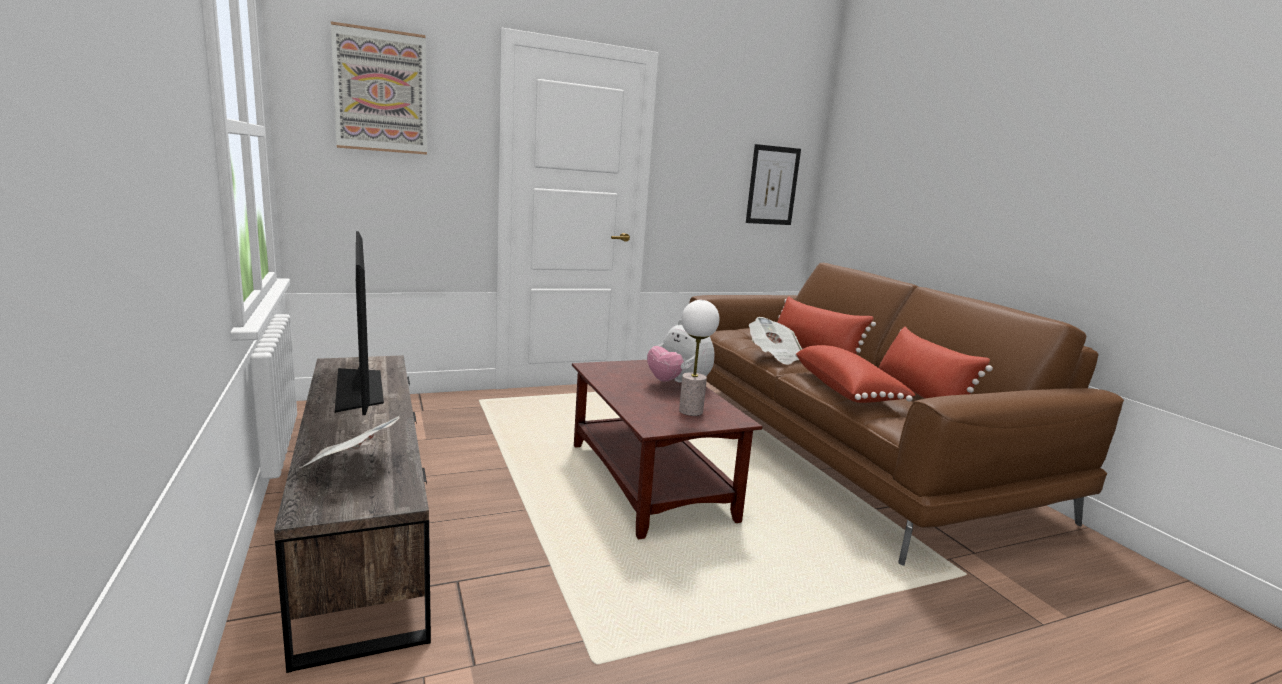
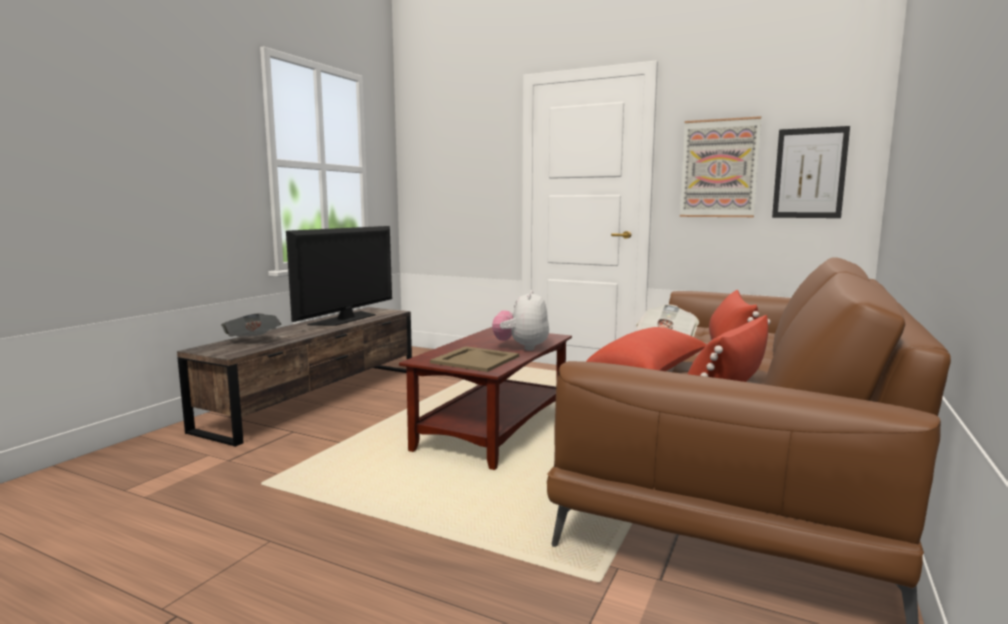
camera: 50 degrees right, 5 degrees down
picture [331,21,427,155] -> picture moved to [680,116,761,217]
table lamp [679,300,719,416] -> beige tray [430,346,519,372]

